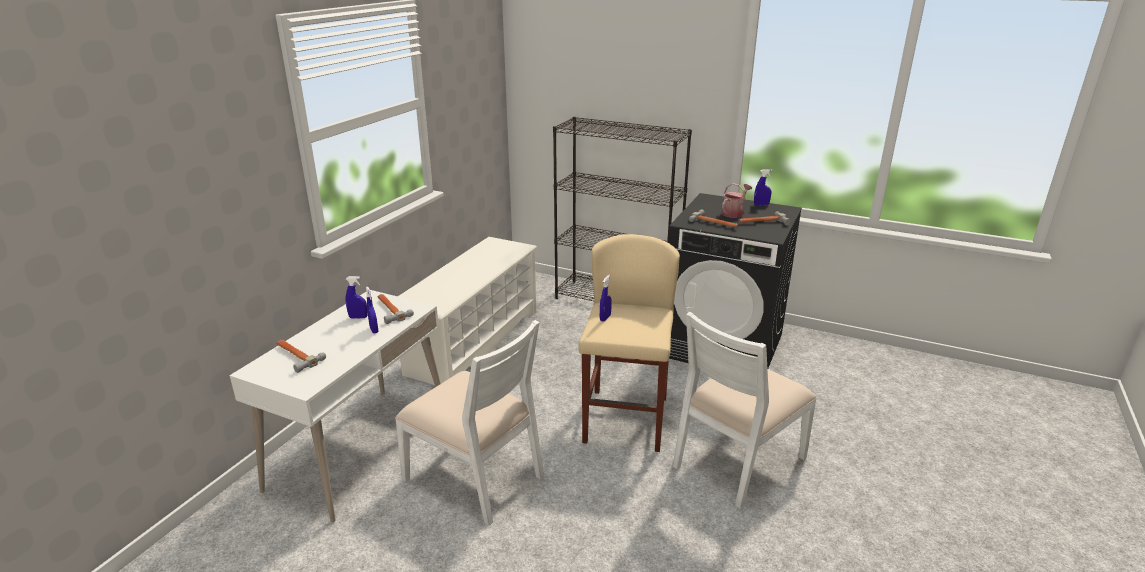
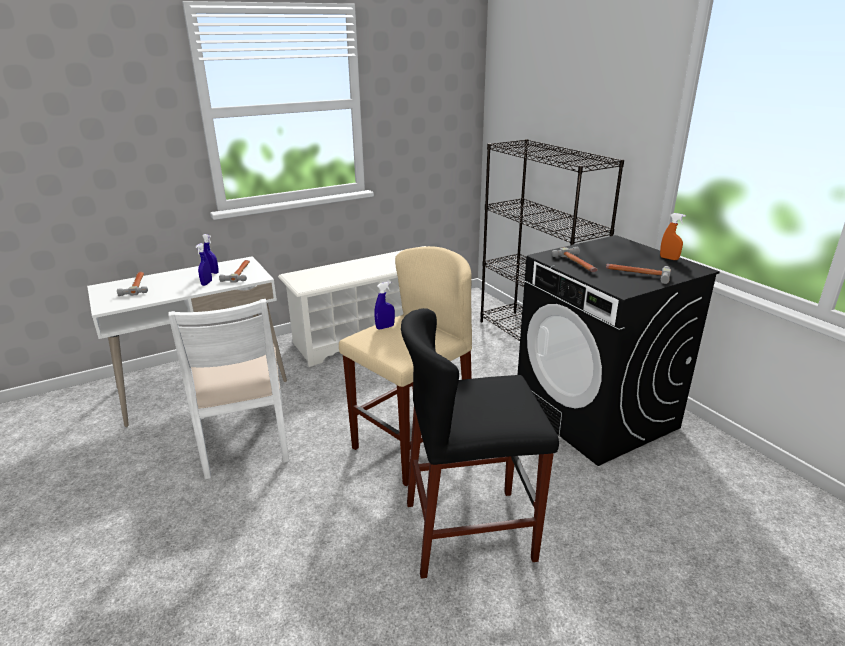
camera: 35 degrees right, 0 degrees up
white chair [673,312,817,509] -> black stool [401,308,559,579]
watering can [722,183,752,218] -> none
blue spray bottle [754,169,772,206] -> orange spray bottle [660,213,686,260]

